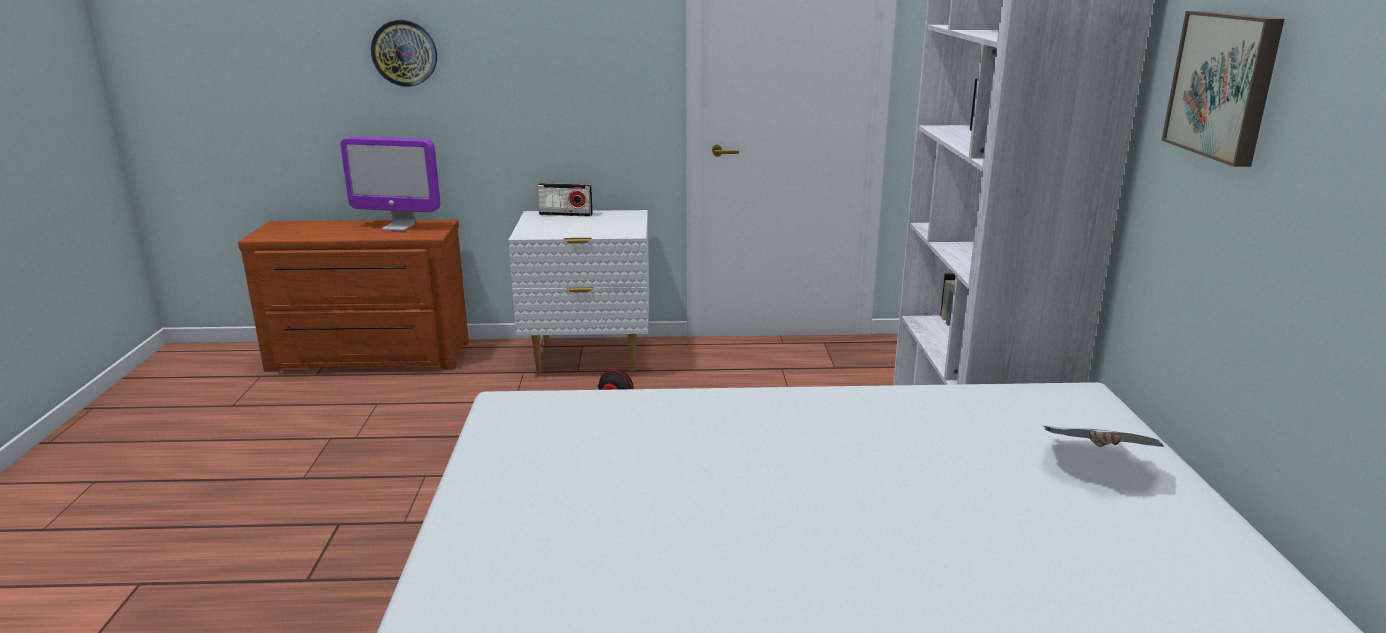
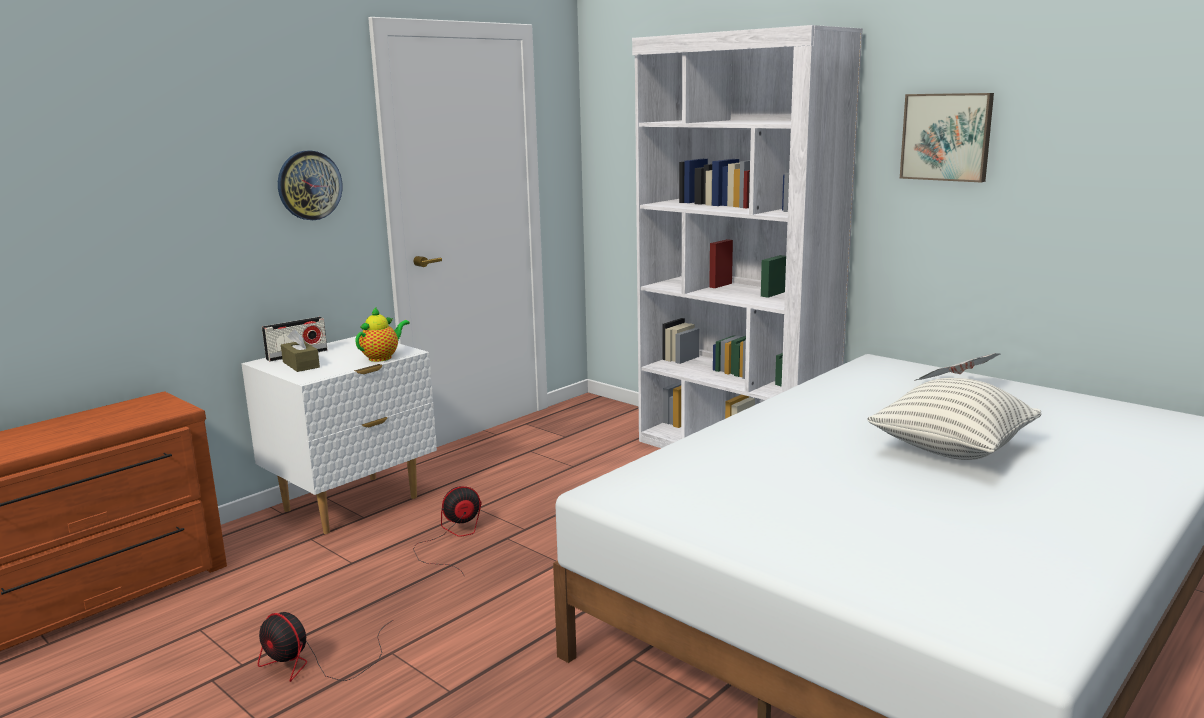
camera: 45 degrees left, 5 degrees down
monitor [340,137,440,231] -> none
wall clock [371,20,437,87] -> wall clock moved to [278,150,342,220]
none -> fan [258,612,393,682]
none -> brown tissue box [281,329,320,372]
none -> teapot [355,308,410,362]
none -> pillow [867,378,1042,460]

